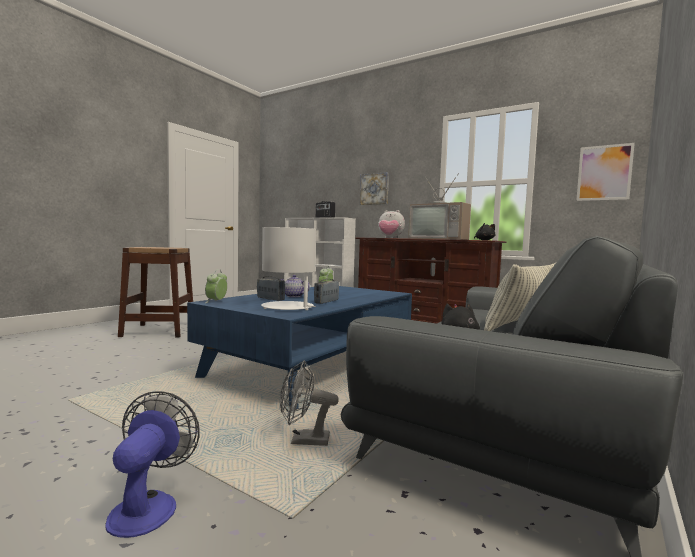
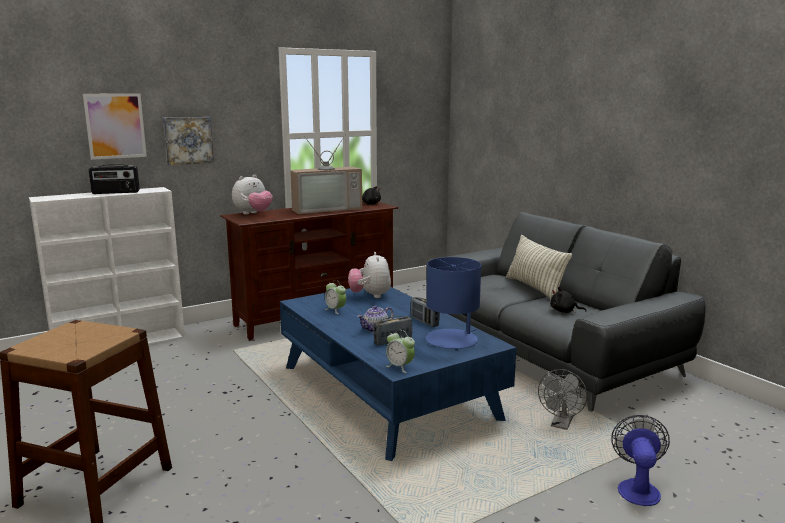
camera: 65 degrees left, 10 degrees up
fan [105,391,200,538] -> fan turned 75 degrees clockwise [611,415,670,506]
white table lamp [261,227,316,310] -> blue table lamp [425,257,481,351]
picture [576,143,635,201] -> picture moved to [83,94,147,160]
none -> plush toy [348,252,391,298]

